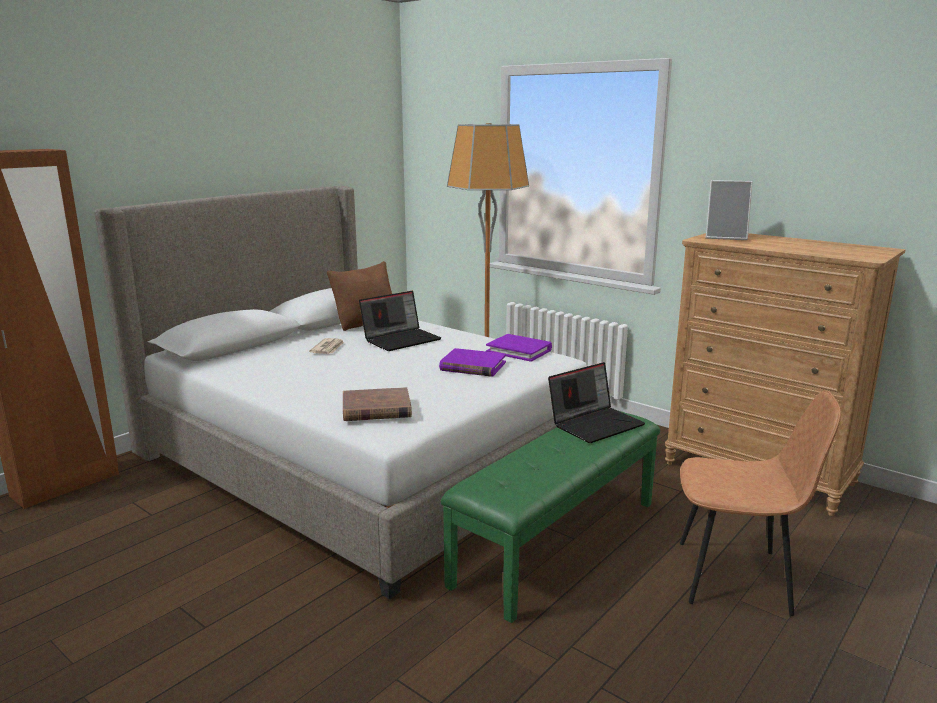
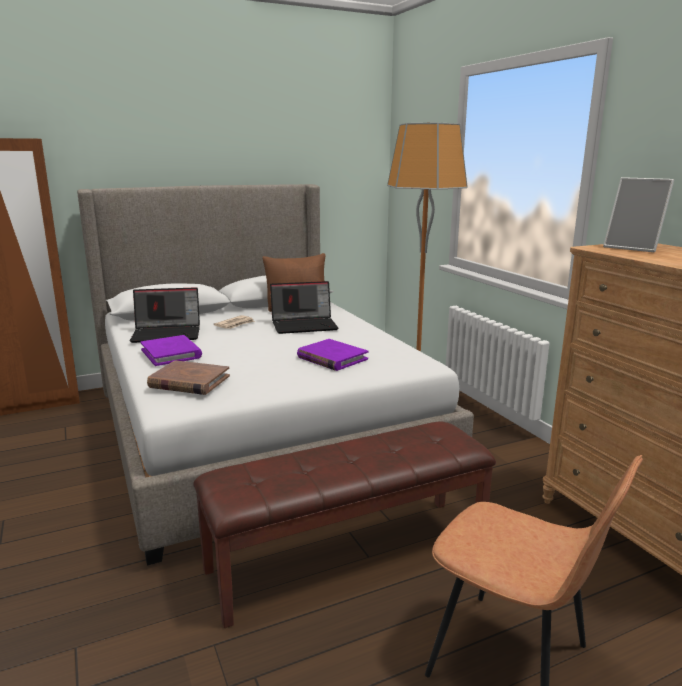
camera: 25 degrees right, 0 degrees up
green bench [441,410,660,623] -> brown bench [193,421,496,628]
purple book [486,334,552,362] -> purple book moved to [140,335,202,366]
laptop [548,362,645,443] -> laptop moved to [130,287,200,343]

